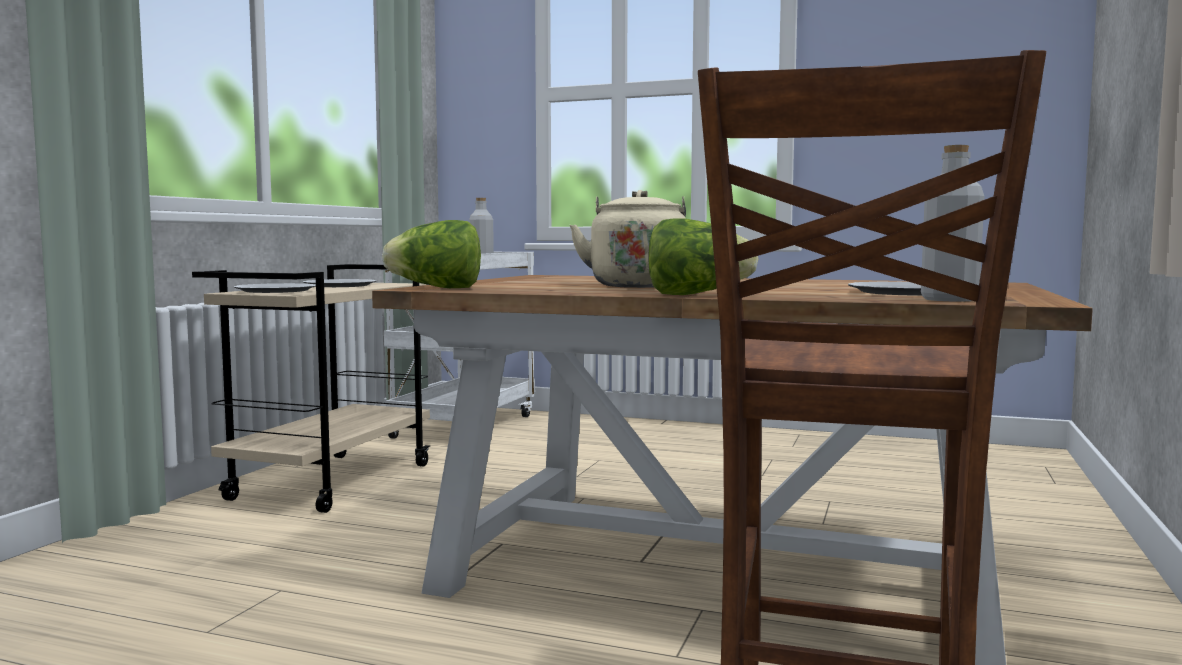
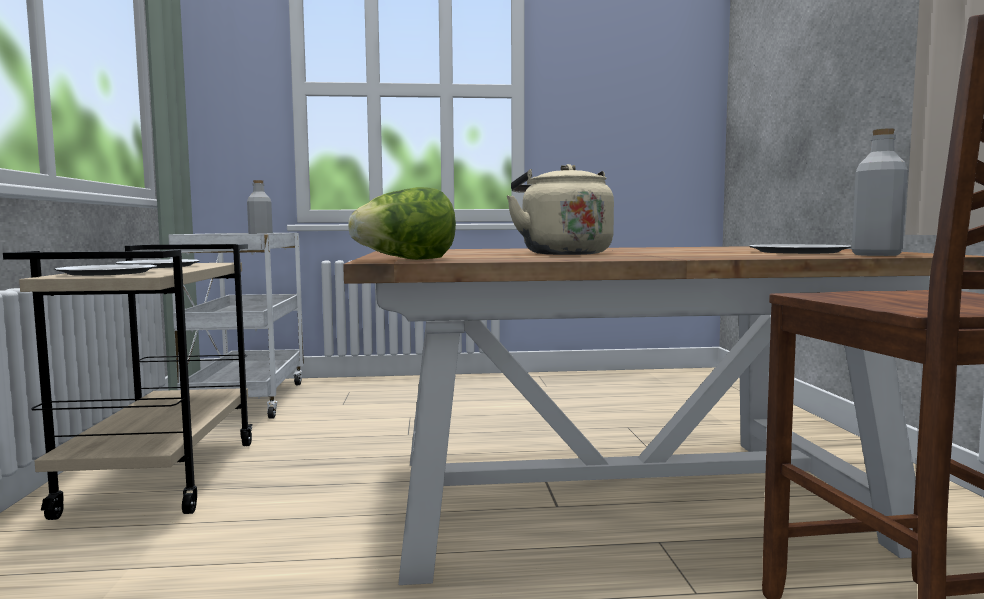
camera: 25 degrees left, 0 degrees up
lettuce [648,218,758,295] -> none

